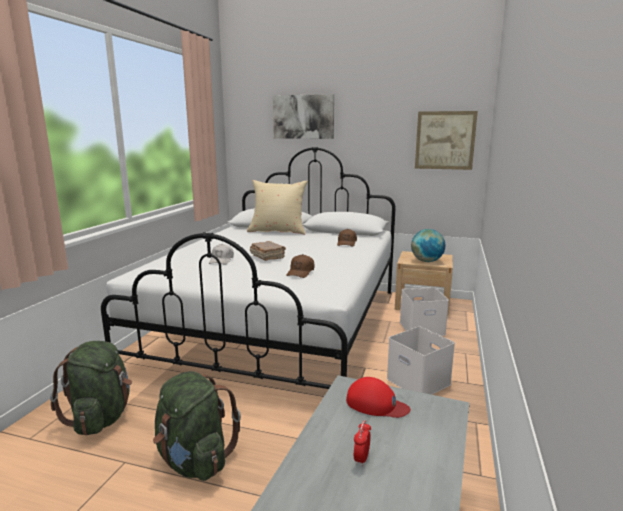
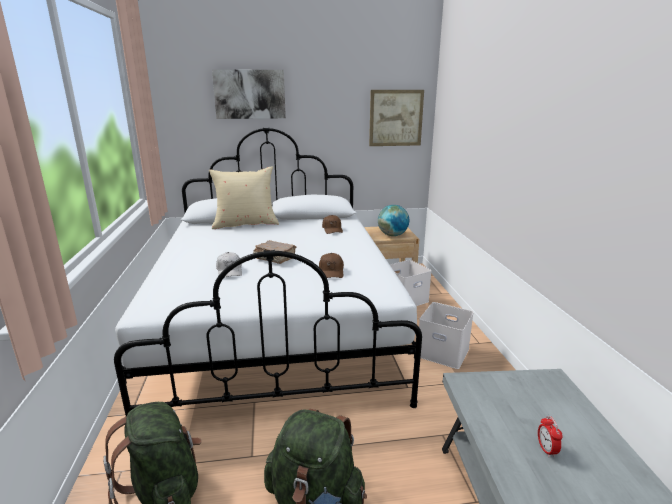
camera: 25 degrees left, 5 degrees up
red cap [346,377,411,418] -> none

